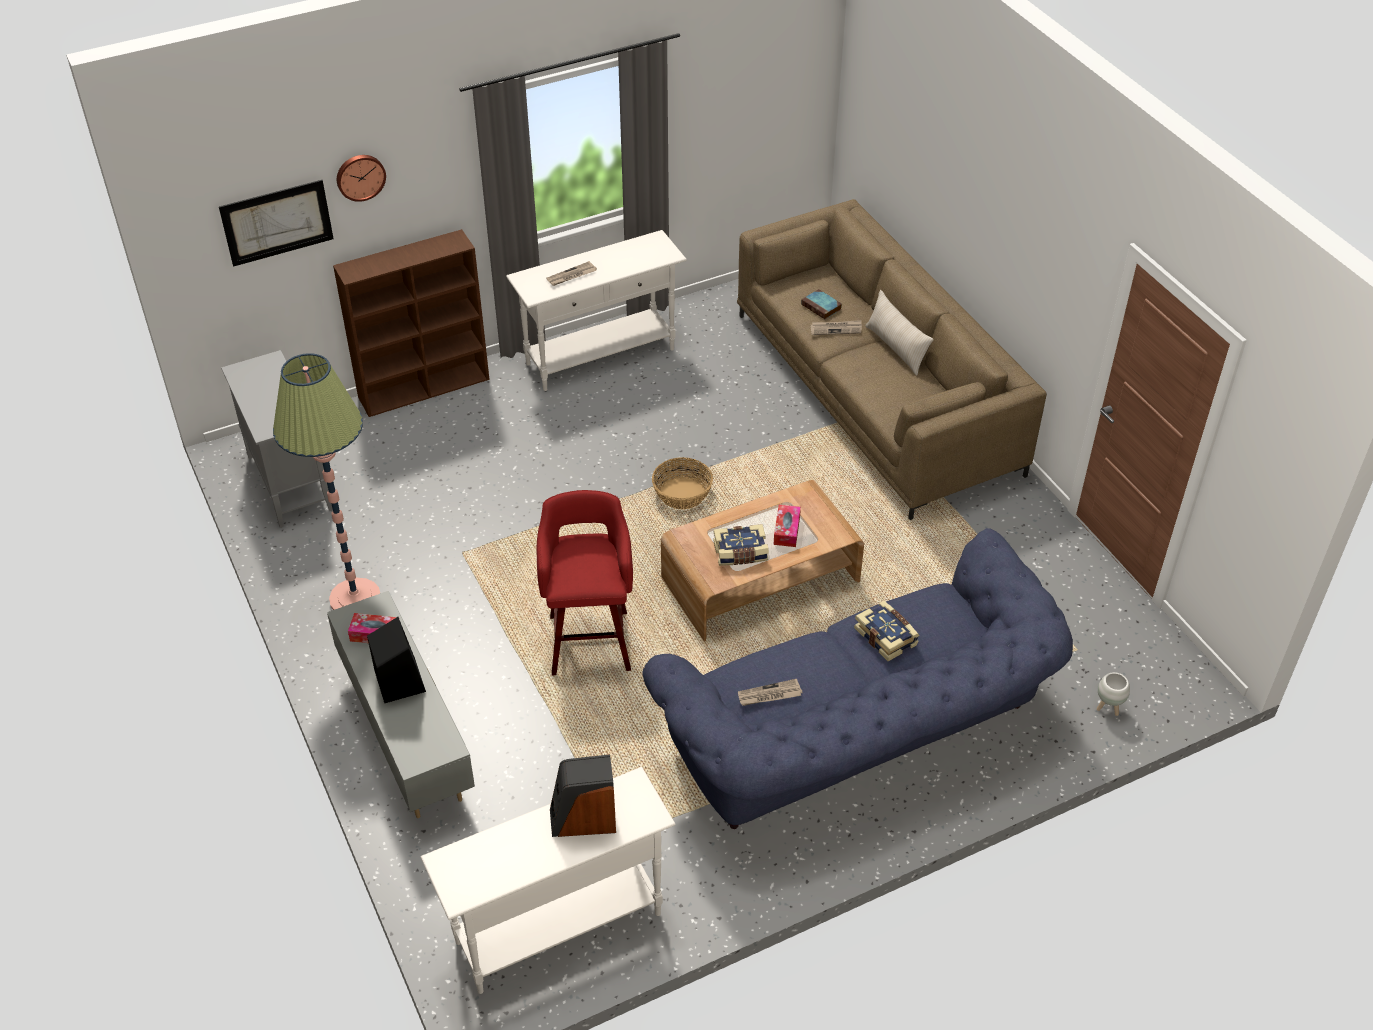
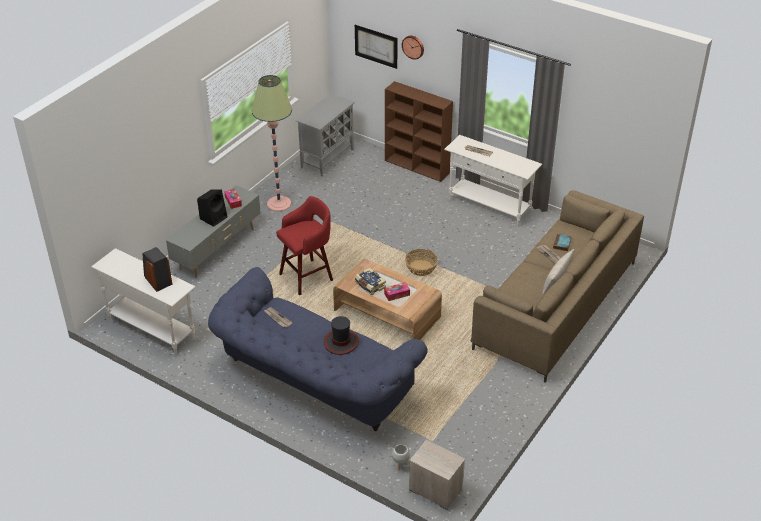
camera: 60 degrees right, 5 degrees down
book [854,600,919,661] -> hat [323,316,359,355]
none -> nightstand [409,440,465,510]

